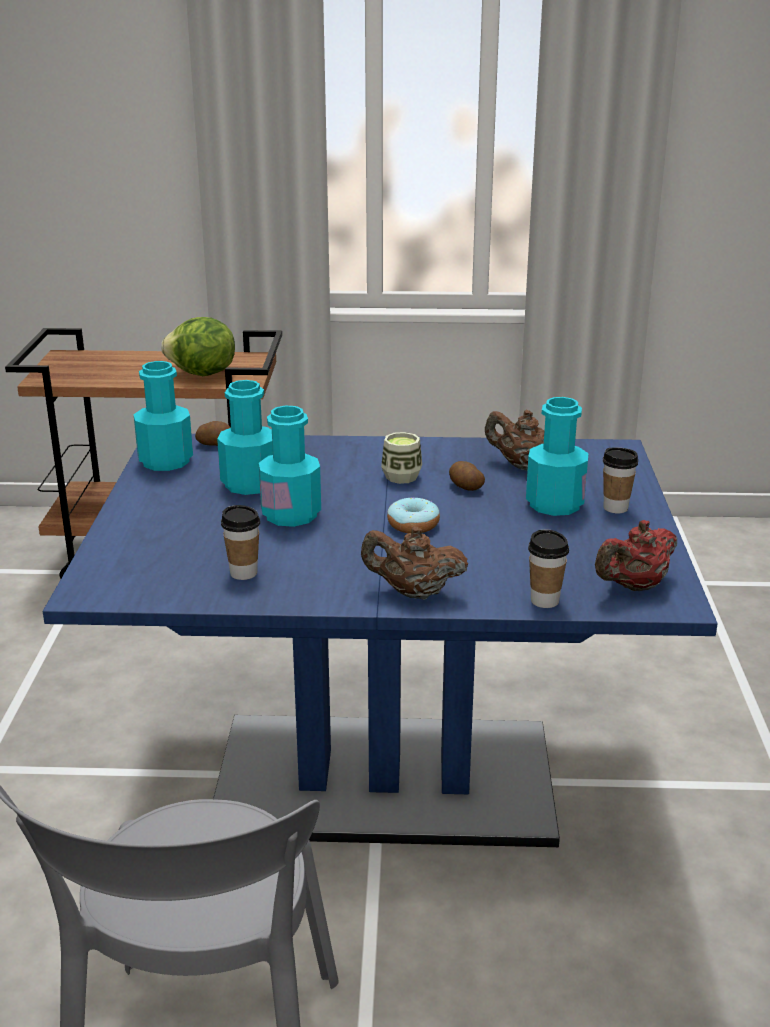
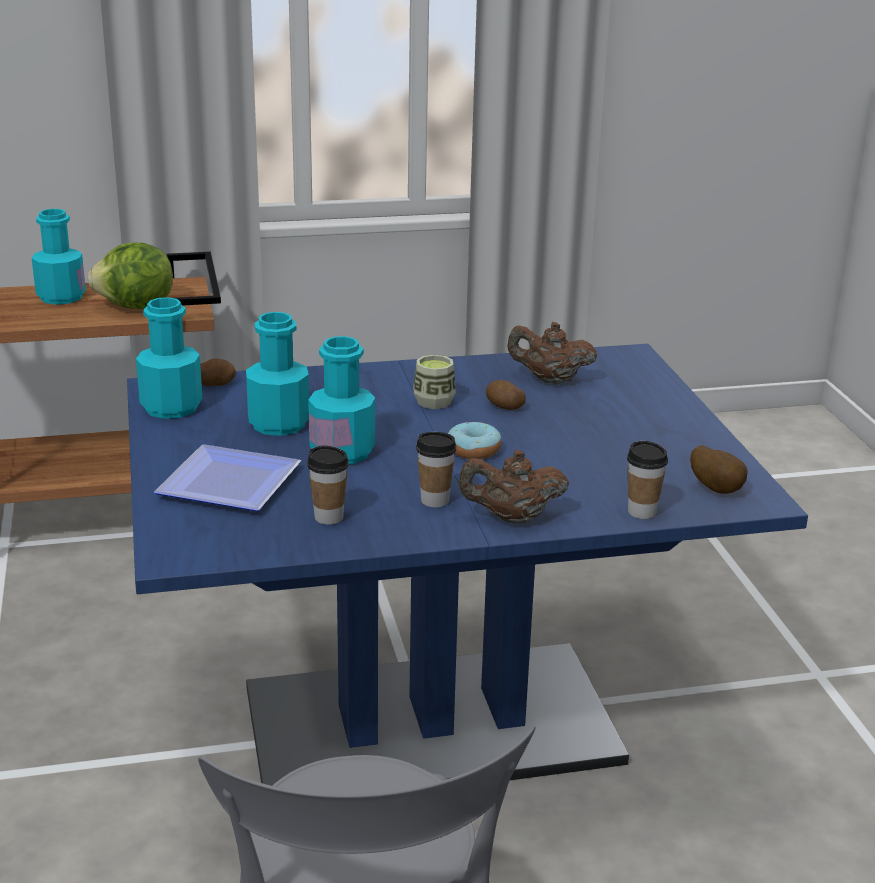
camera: 15 degrees left, 0 degrees up
turquoise bottle [526,397,589,516] -> turquoise bottle moved to [32,209,86,305]
red teapot [595,520,677,591] -> potato [690,445,748,494]
cup [603,447,638,513] -> cup moved to [416,432,456,507]
none -> plate [154,444,301,511]

